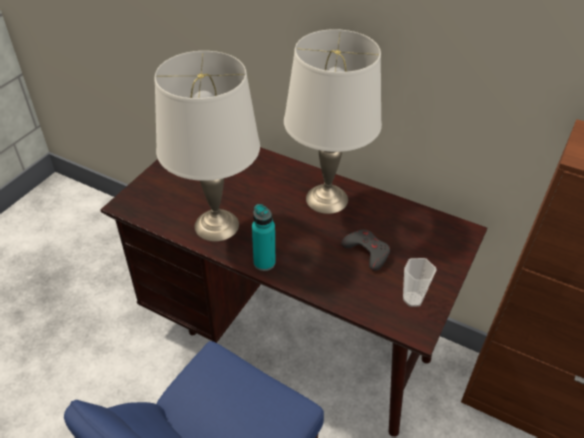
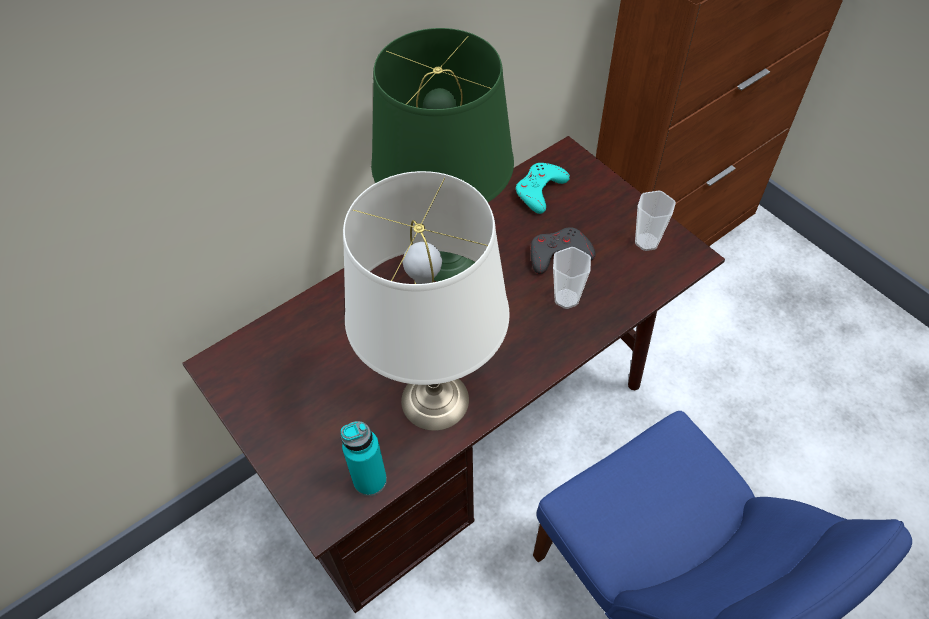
camera: 65 degrees left, 10 degrees up
turquoise bottle [252,204,275,271] -> turquoise bottle moved to [341,421,387,496]
white table lamp [284,29,382,214] -> green table lamp [371,28,514,282]
none -> turquoise game controller [516,163,570,214]
none -> cup [553,247,591,309]

